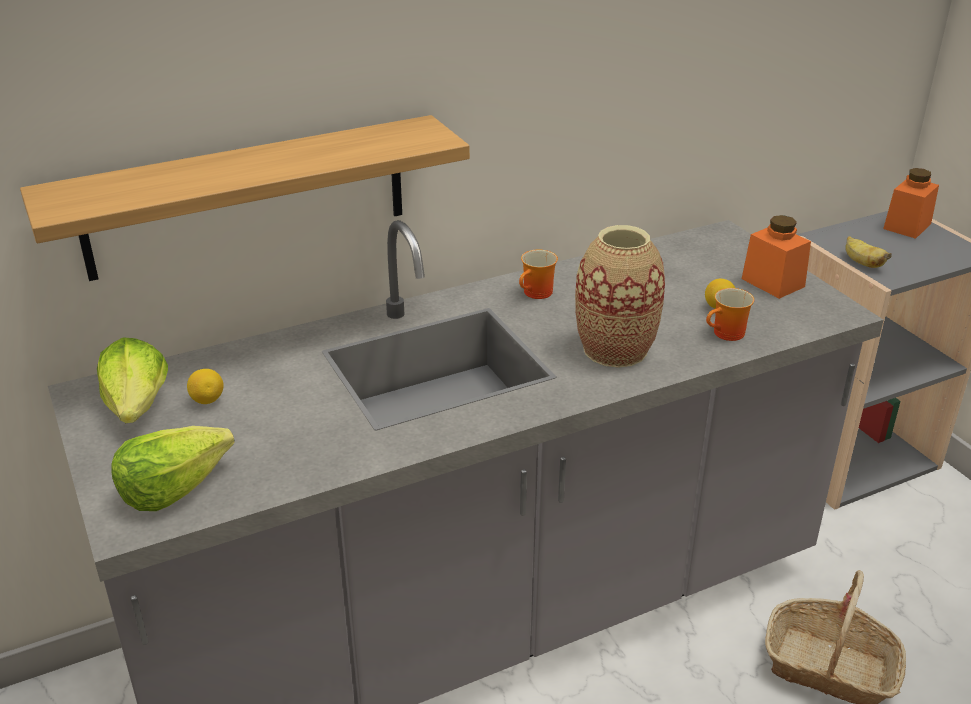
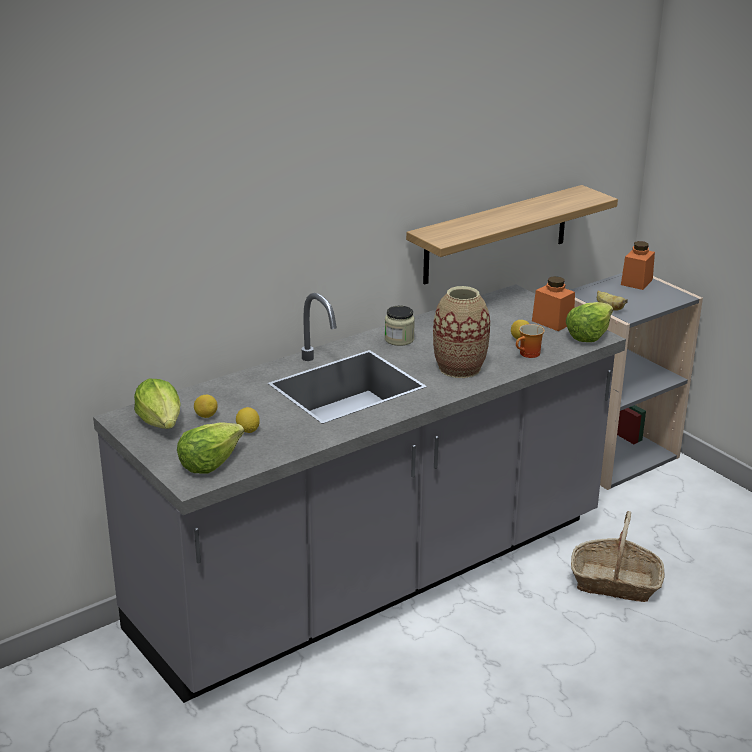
camera: 10 degrees left, 5 degrees down
shelf [20,115,470,281] -> shelf moved to [406,185,618,285]
mug [519,250,558,299] -> jar [385,306,415,346]
none -> lemon [236,407,260,433]
none -> lettuce [566,302,613,342]

